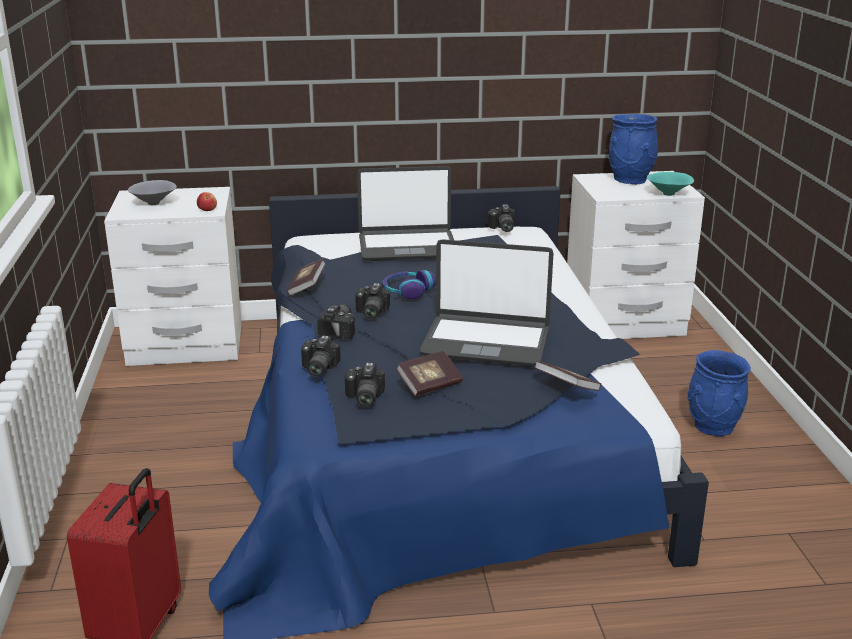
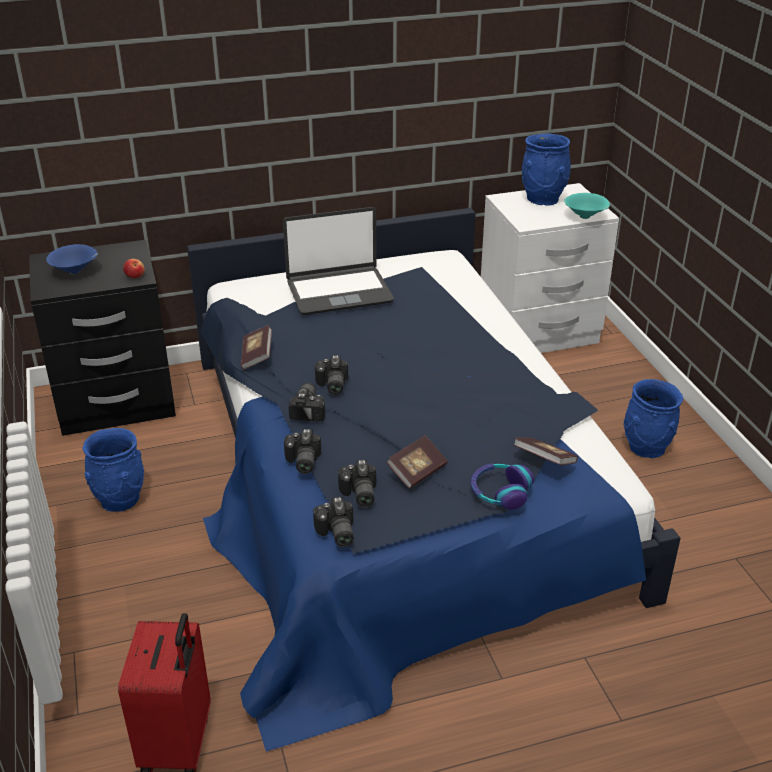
camera: 10 degrees left, 10 degrees up
white nightstand [104,187,242,366] -> black nightstand [29,240,176,436]
grey bowl [128,180,177,205] -> blue bowl [46,244,98,274]
headphones [382,270,436,299] -> headphones moved to [471,464,534,510]
laptop [420,239,553,367] -> none
camera [488,204,515,232] -> camera moved to [313,497,354,547]
none -> blue vase [83,428,144,512]

